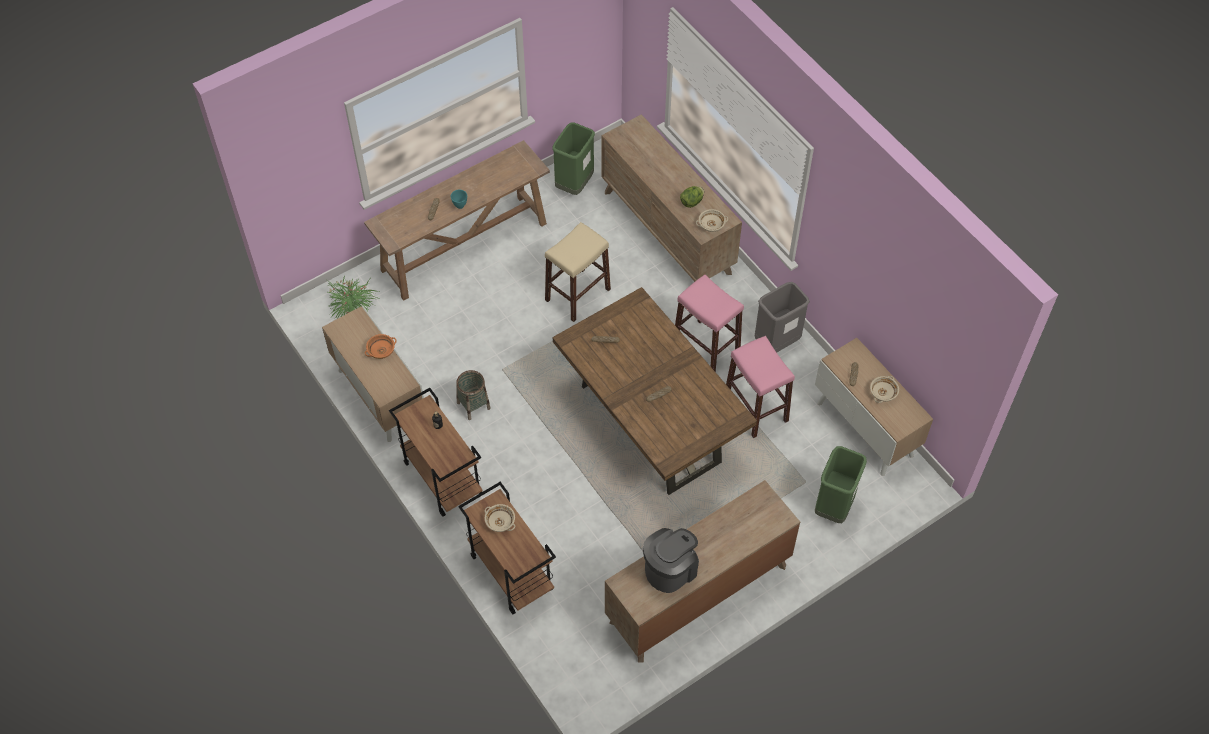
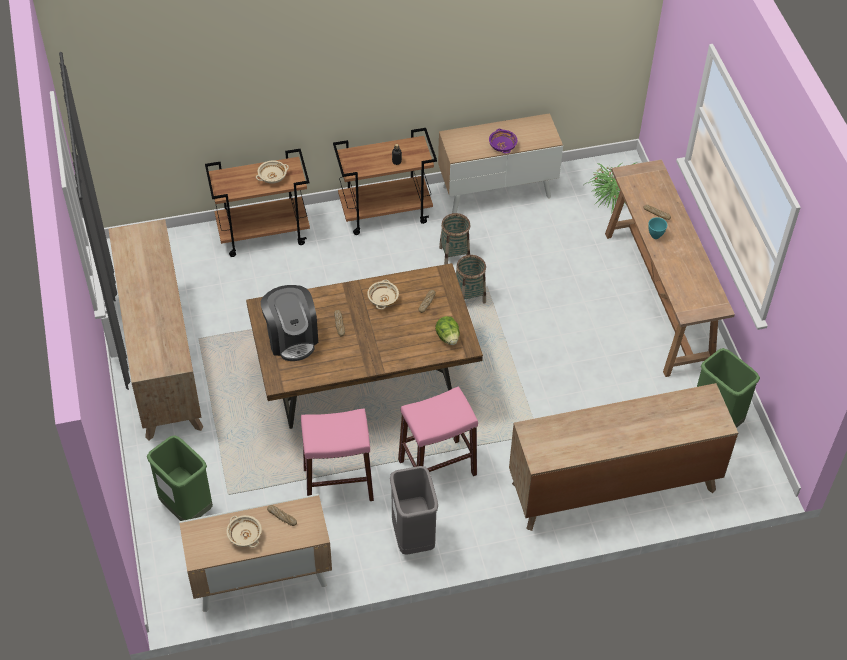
camera: 110 degrees right, 5 degrees down
orange bowl [365,334,397,359] -> purple bowl [489,129,517,153]
beige stool [545,222,611,322] -> none
coffee machine [643,528,699,593] -> coffee machine moved to [261,285,318,361]
lettuce [680,186,704,208] -> lettuce moved to [435,316,460,345]
beige bowl [696,209,728,232] -> beige bowl moved to [367,280,399,309]
none -> basket [456,255,486,304]

